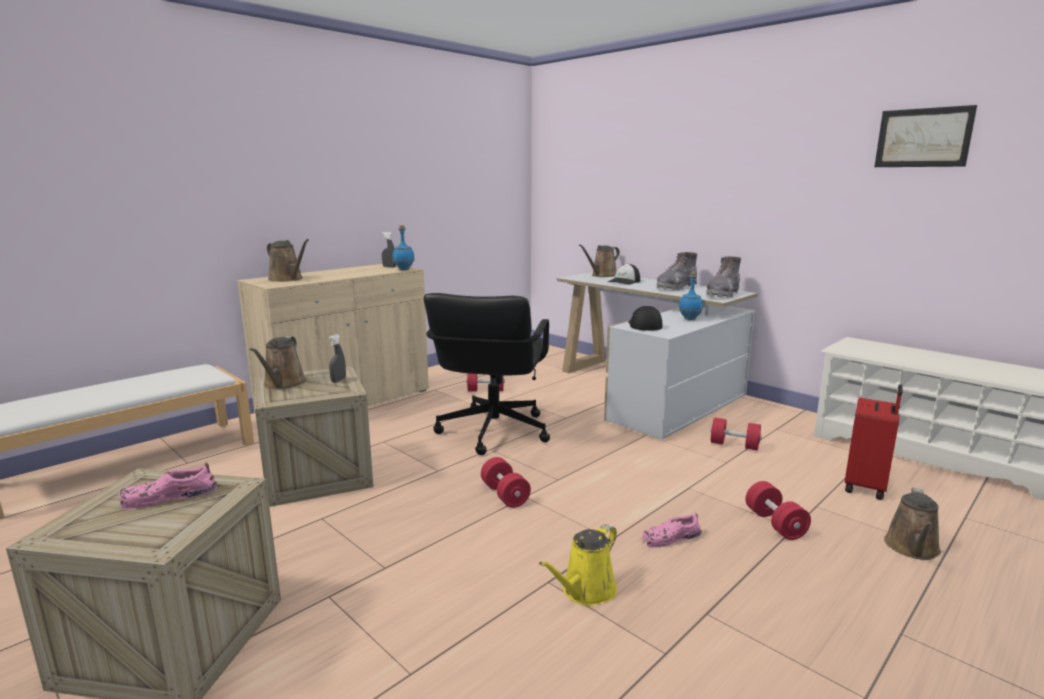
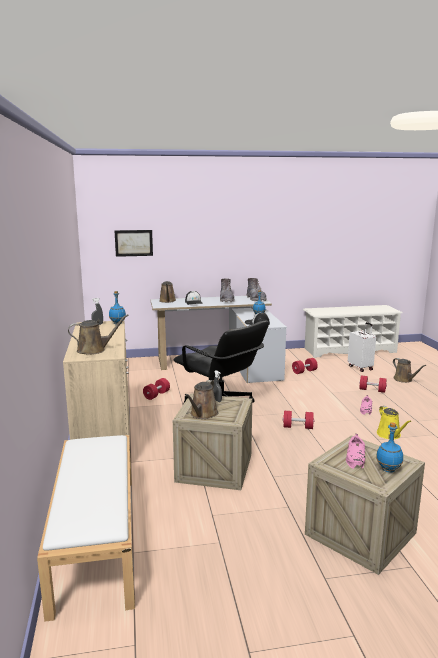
camera: 55 degrees left, 0 degrees up
brown watering can [250,336,306,389] -> brown watering can turned 75 degrees clockwise [185,380,218,419]
red suitcase [845,384,903,500] -> white suitcase [348,322,376,372]
picture [874,105,977,167] -> picture moved to [114,230,153,257]
none -> blue bottle [376,422,403,473]

